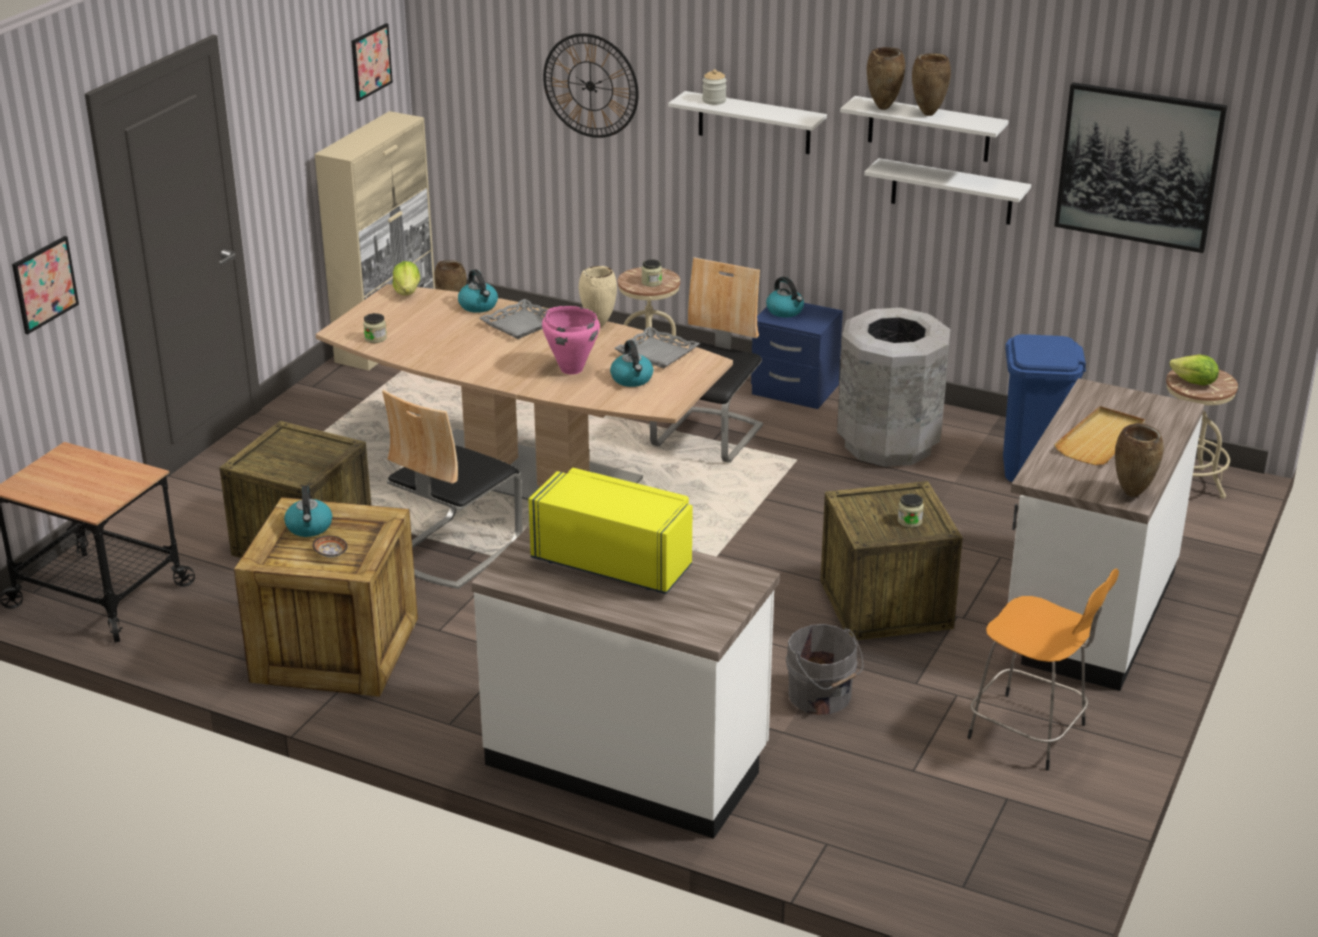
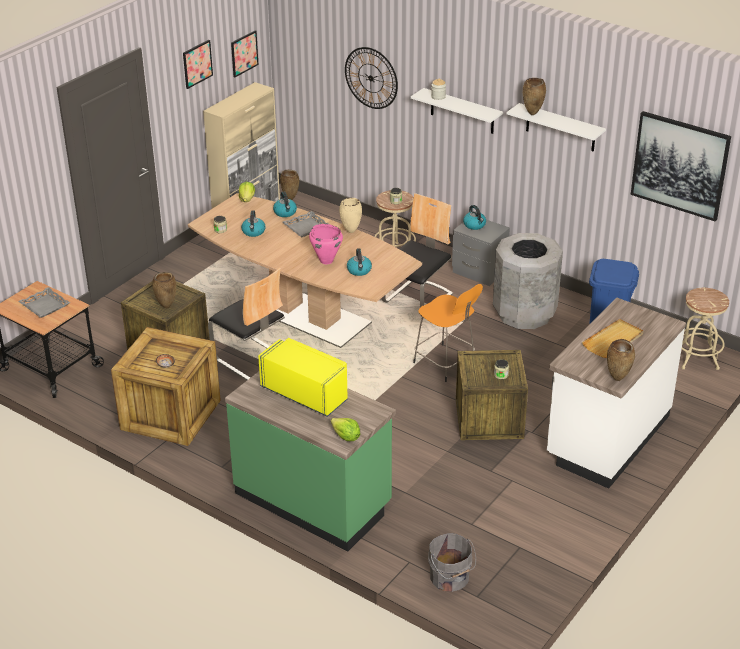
camera: 10 degrees right, 5 degrees up
picture [12,236,79,334] -> picture moved to [183,40,213,89]
kettle [284,485,332,537] -> kettle moved to [241,210,266,237]
chair [382,390,522,589] -> chair turned 90 degrees counterclockwise [208,268,285,380]
white counter [471,525,780,839] -> green counter [225,372,396,552]
grey tray [614,327,700,368] -> grey tray moved to [18,287,70,318]
blue nightstand [751,303,843,409] -> grey nightstand [452,220,510,286]
grey bucket [786,624,863,715] -> grey bucket moved to [428,533,476,592]
white shelf [864,158,1031,225] -> none
brown vase [912,53,951,116] -> brown vase moved to [152,272,176,308]
orange stool [967,568,1119,770] -> orange stool moved to [413,284,483,382]
lettuce [1169,354,1219,385] -> lettuce moved to [331,418,361,441]

